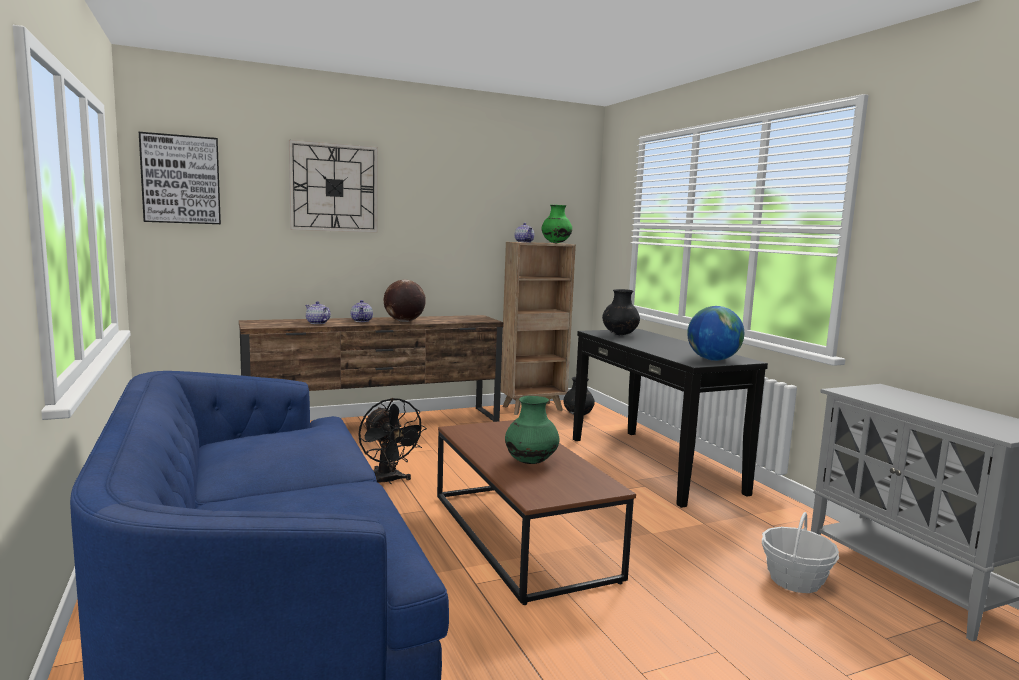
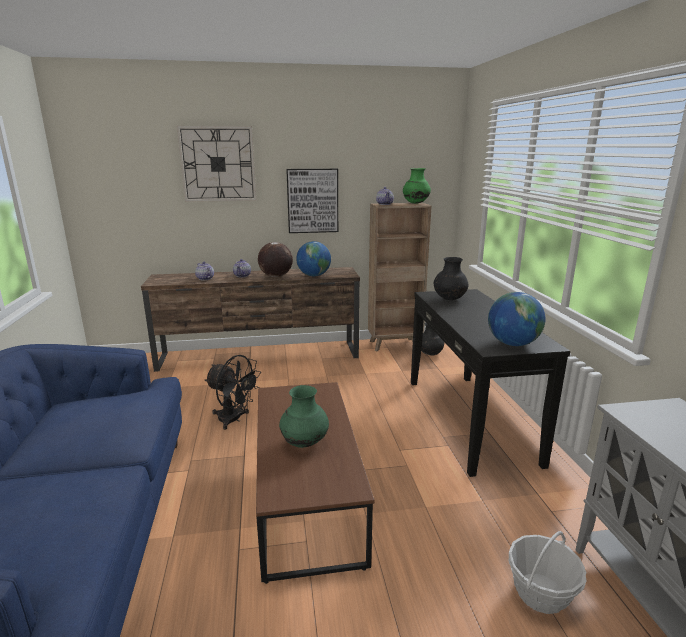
camera: 15 degrees right, 10 degrees up
picture [139,132,221,224] -> picture moved to [286,169,338,233]
black fan [358,398,427,484] -> black fan turned 45 degrees counterclockwise [205,355,261,430]
none -> globe [296,241,331,276]

